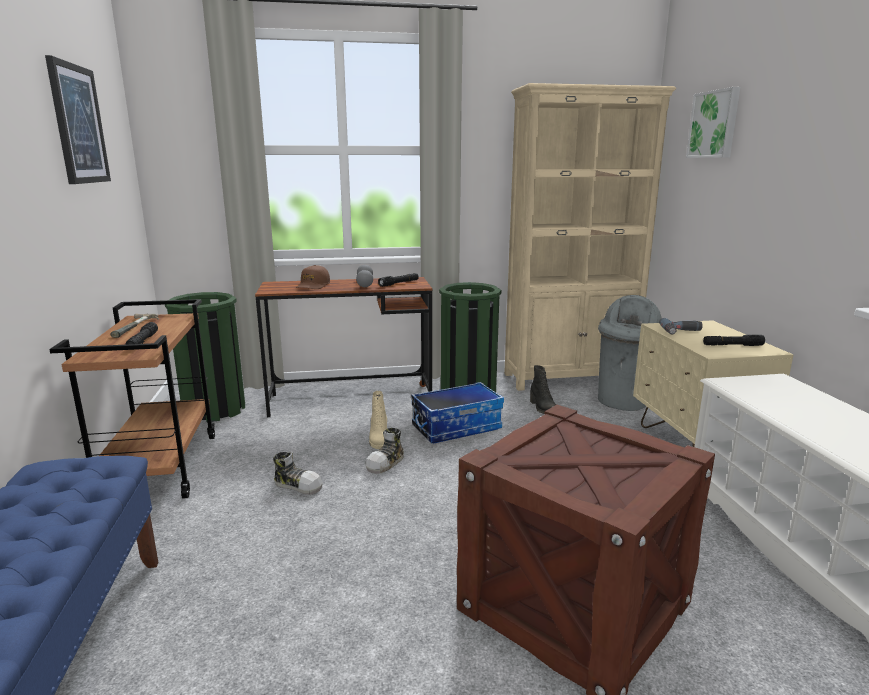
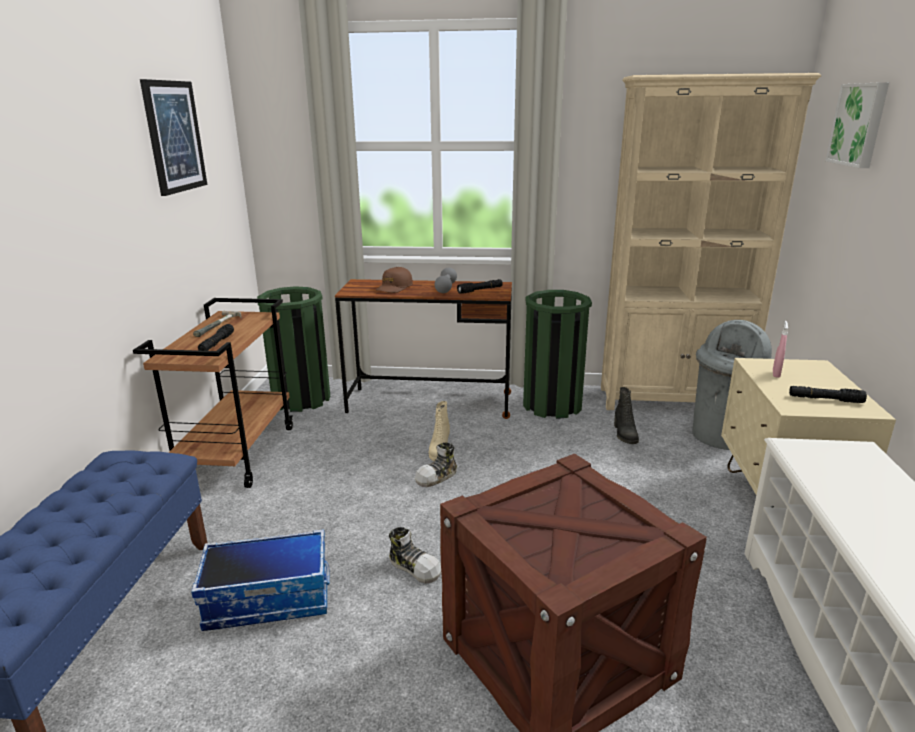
camera: 15 degrees right, 5 degrees up
shoe [273,452,323,495] -> shoe moved to [389,527,441,584]
storage box [411,382,504,443] -> storage box moved to [191,530,330,631]
power drill [659,318,702,334] -> pink spray bottle [773,321,788,378]

